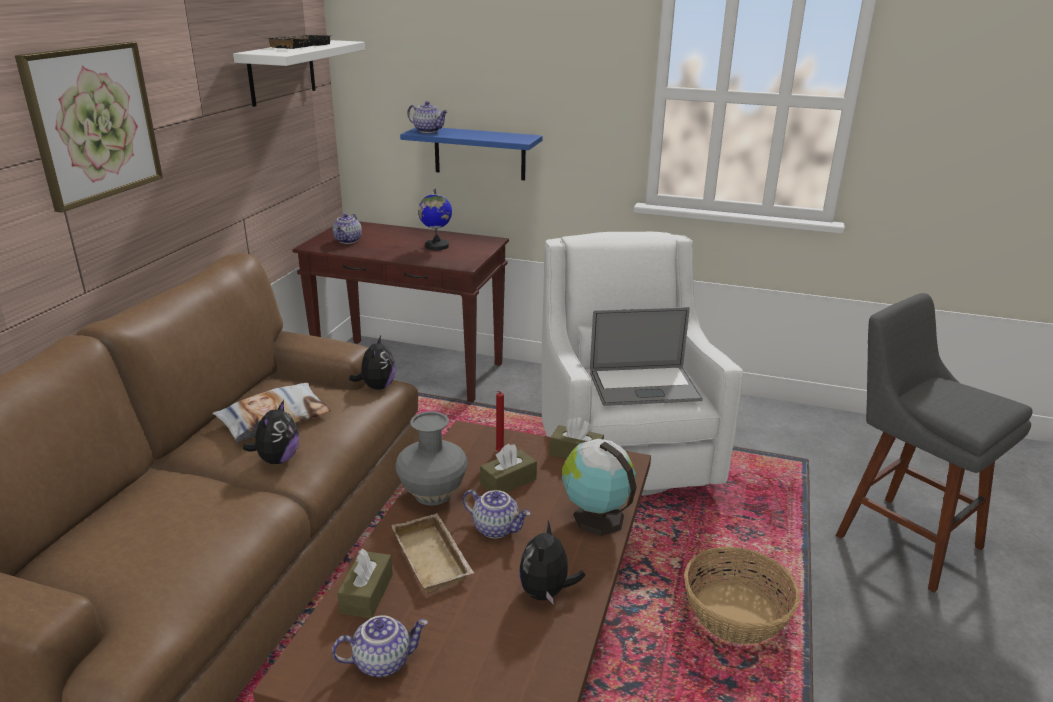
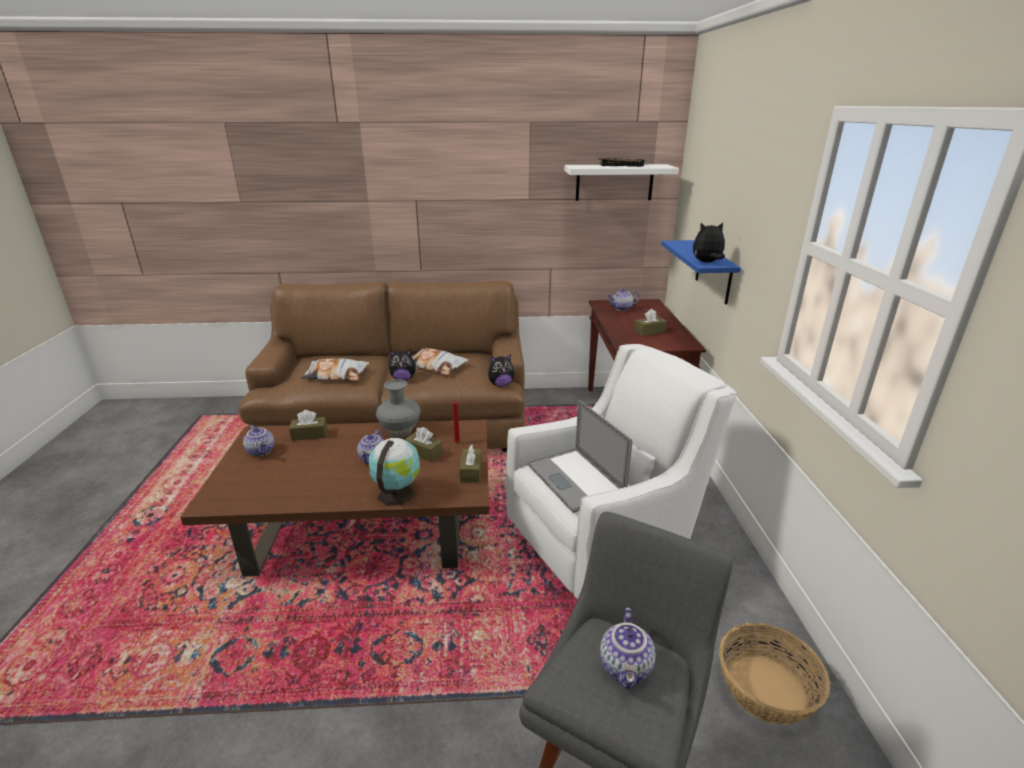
camera: 70 degrees right, 0 degrees up
picture [15,42,163,213] -> none
beige tray [391,513,474,594] -> none
teapot [407,101,448,133] -> teapot moved to [600,608,656,689]
globe [418,188,452,250] -> brown tissue box [634,309,667,336]
plush toy [519,521,585,605] -> plush toy moved to [693,222,725,262]
basket [684,546,800,645] -> basket moved to [719,623,830,725]
none -> pillow [301,358,369,381]

